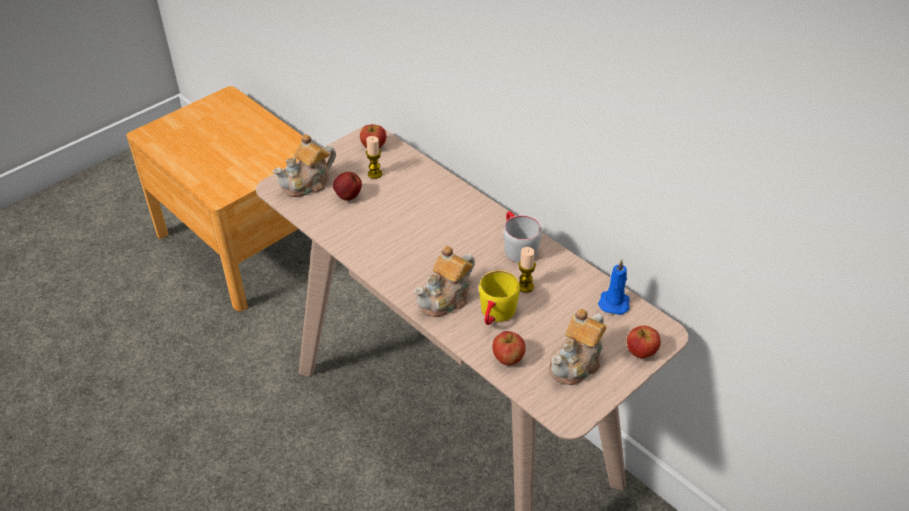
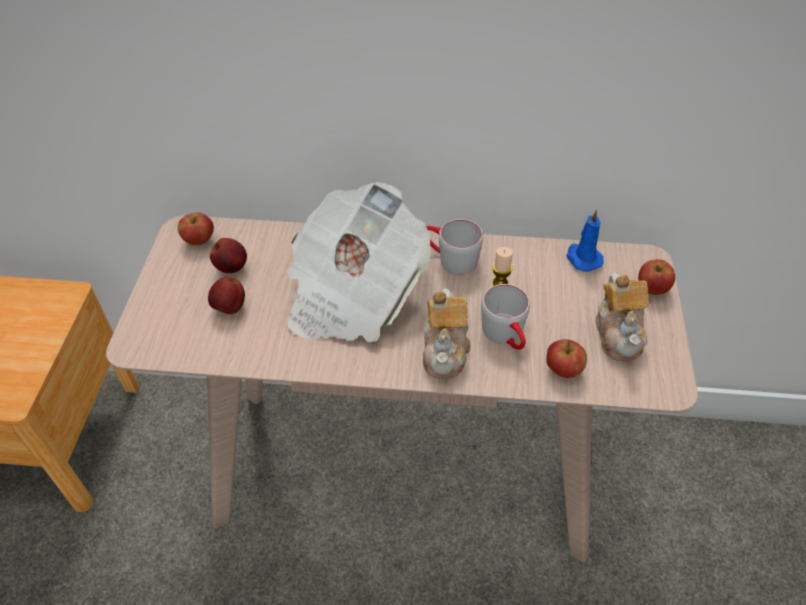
camera: 40 degrees left, 5 degrees up
teapot [273,134,336,197] -> none
candle [366,136,382,179] -> apple [210,238,247,273]
yellow mug [479,270,520,325] -> grey mug [481,284,530,350]
none -> newspaper [287,182,431,342]

